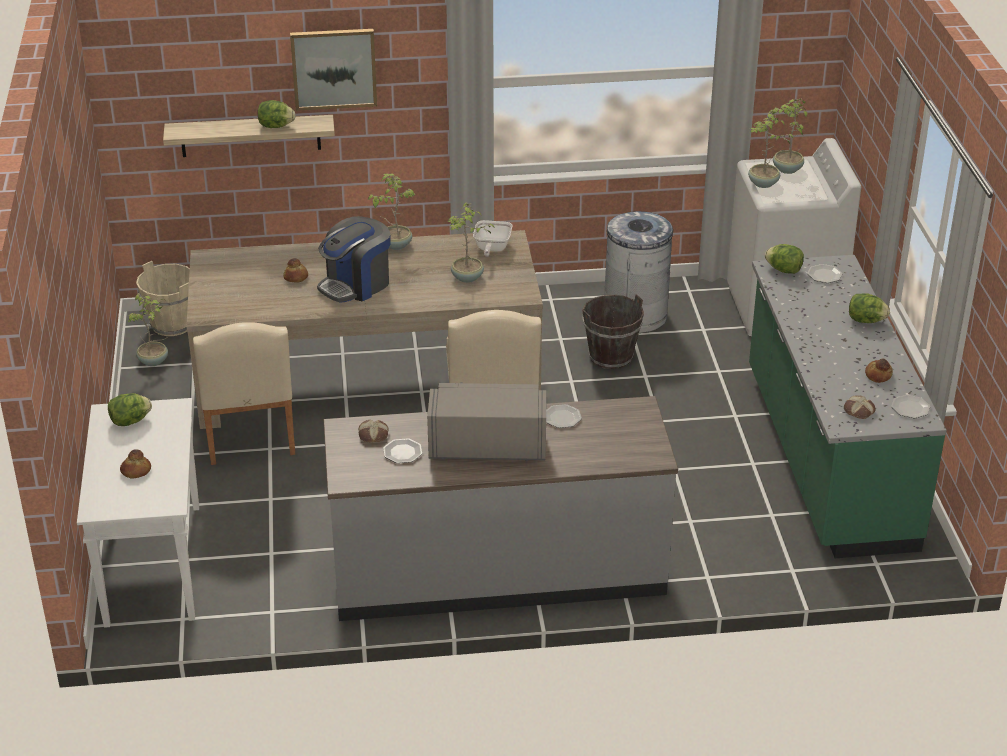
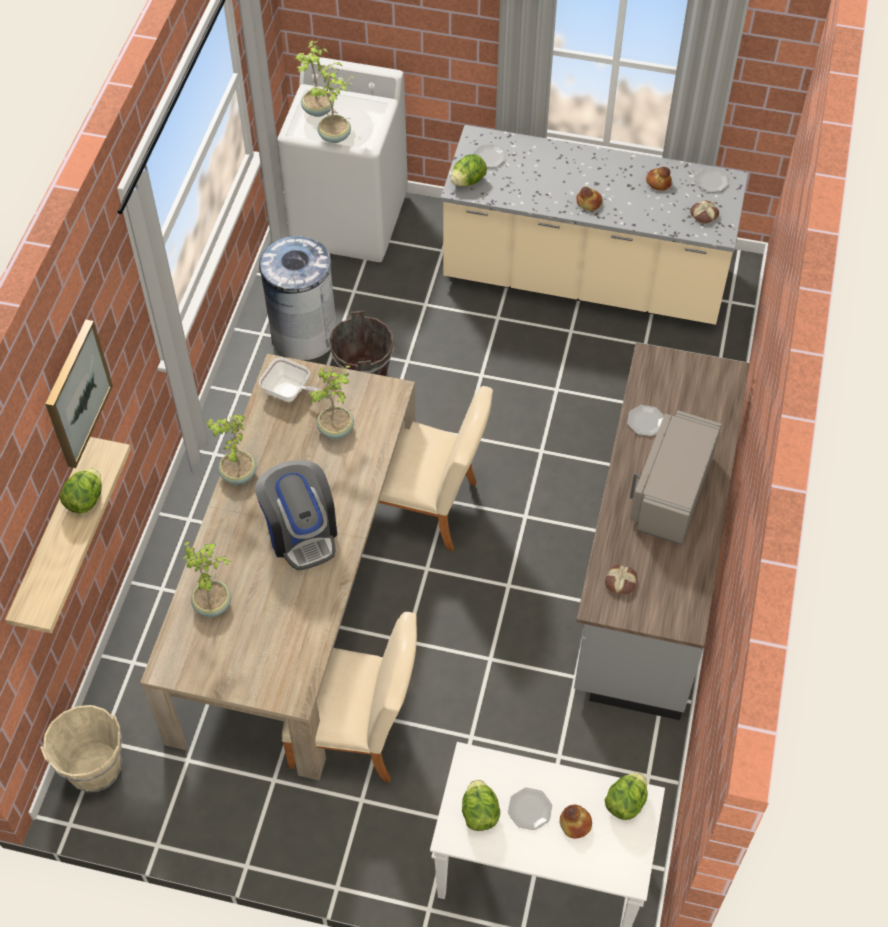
camera: 70 degrees left, 20 degrees up
potted plant [127,293,168,366] -> potted plant moved to [183,541,231,617]
bread [283,258,308,282] -> bread moved to [576,187,603,211]
plate [383,438,422,463] -> plate moved to [508,787,552,830]
green counter [749,255,947,558] -> beige counter [441,125,748,325]
lettuce [849,293,890,323] -> lettuce moved to [605,773,648,820]

